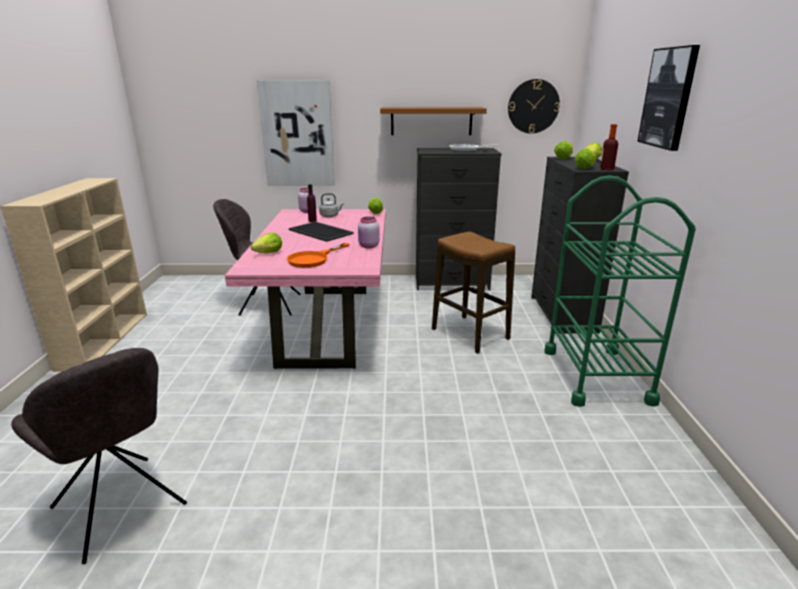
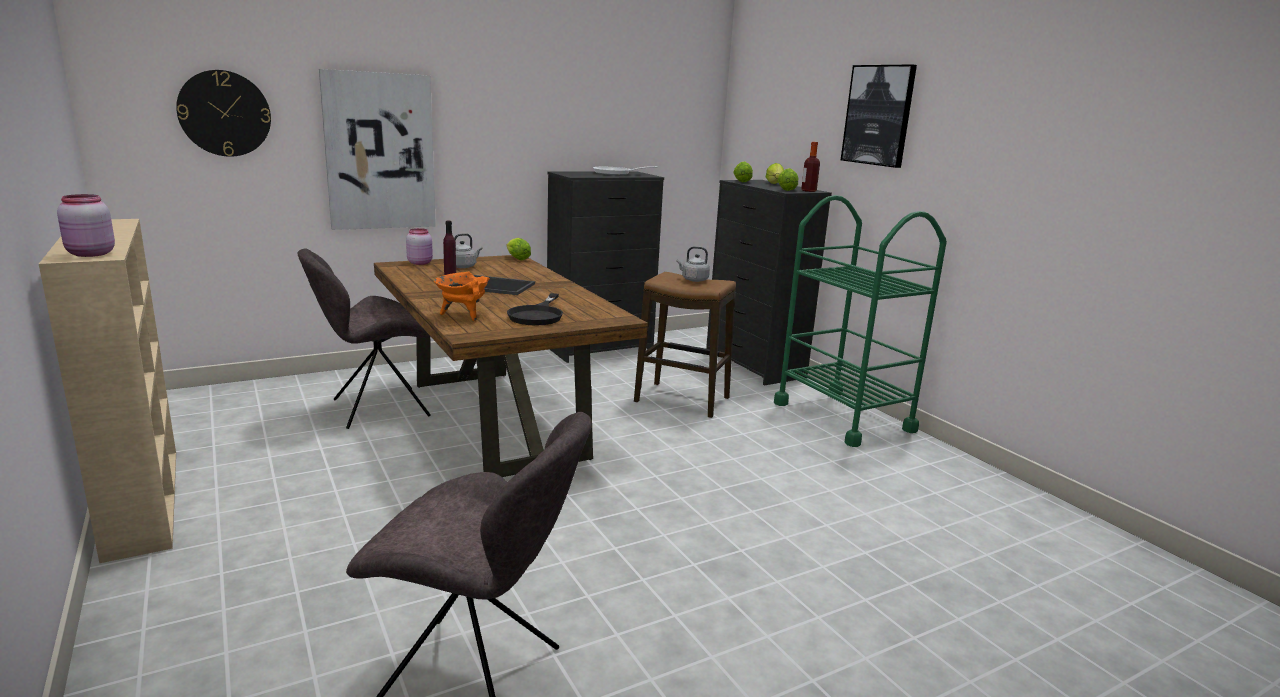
camera: 30 degrees left, 5 degrees down
pink dining table [225,209,386,369] -> brown dining table [374,255,648,477]
lettuce [250,233,282,253] -> orange cooking pot [434,272,490,321]
orange frying pan [287,243,349,268] -> black frying pan [507,293,563,326]
pink jar [358,217,380,248] -> pink jar moved to [57,194,115,257]
brown shelf [380,107,487,135] -> none
wall clock [508,79,560,134] -> wall clock moved to [176,70,271,157]
none -> grey kettle [676,246,710,282]

